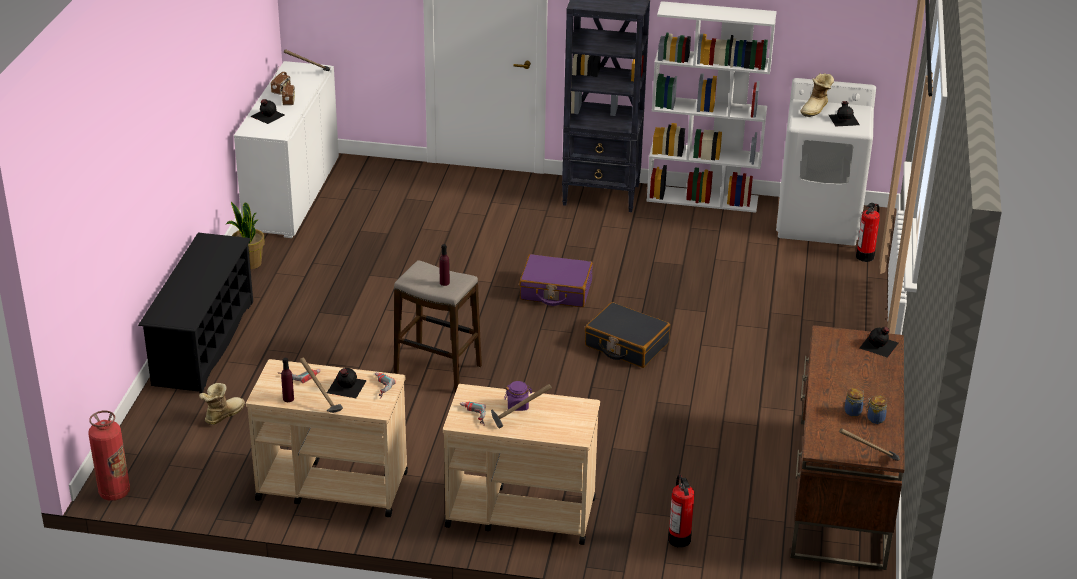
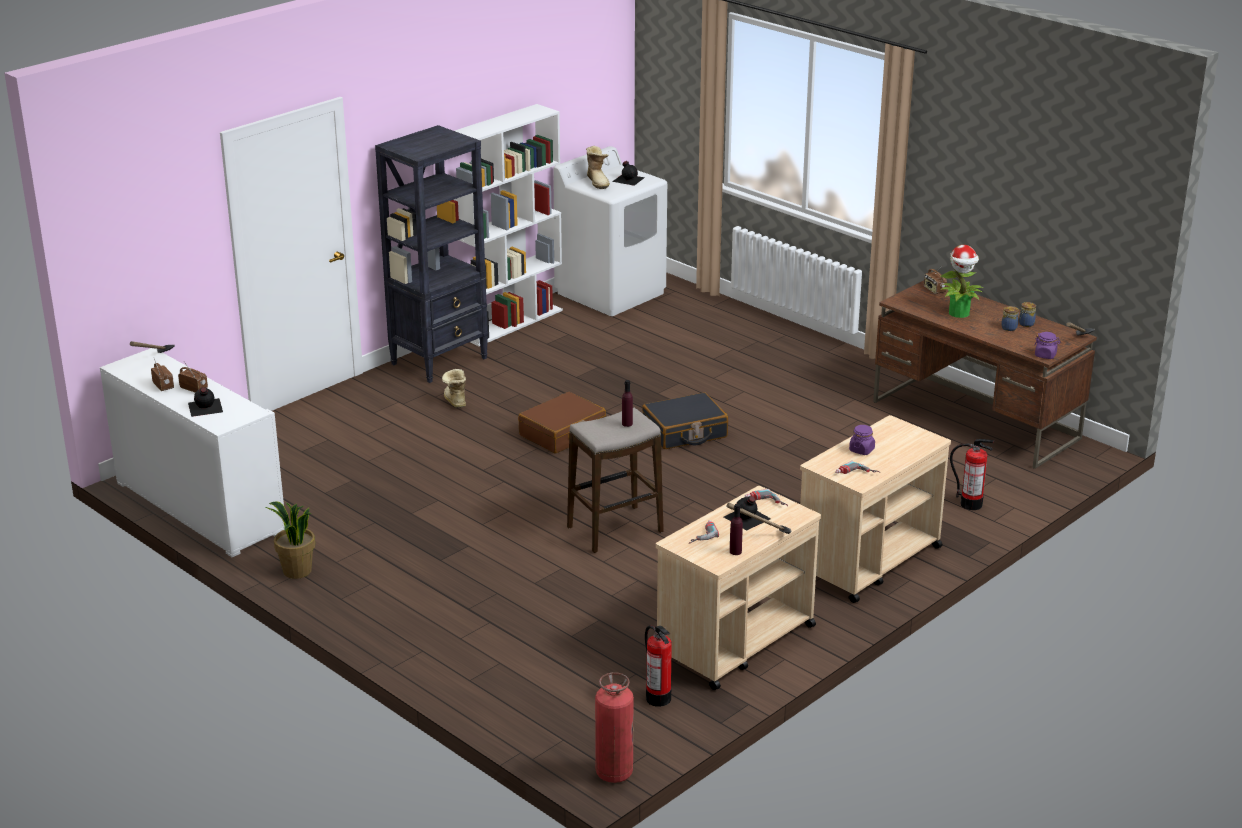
camera: 55 degrees left, 5 degrees down
black shoe rack [138,233,253,393] -> none
boot [199,383,245,425] -> boot moved to [442,369,466,408]
hammer [491,384,552,429] -> none
purple suitcase [519,254,593,307] -> brown suitcase [518,392,606,453]
fire extinguisher [856,203,880,262] -> fire extinguisher moved to [645,625,672,707]
black bottle [860,327,898,358] -> radio [924,265,947,294]
none -> potted plant [940,245,983,318]
none -> purple jar [1034,332,1061,359]

